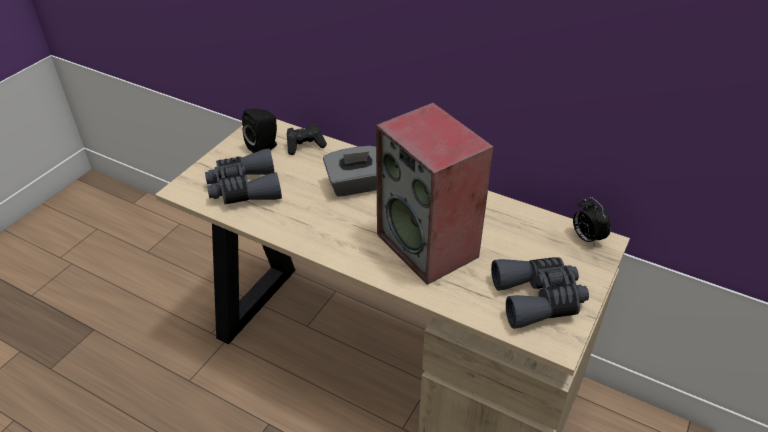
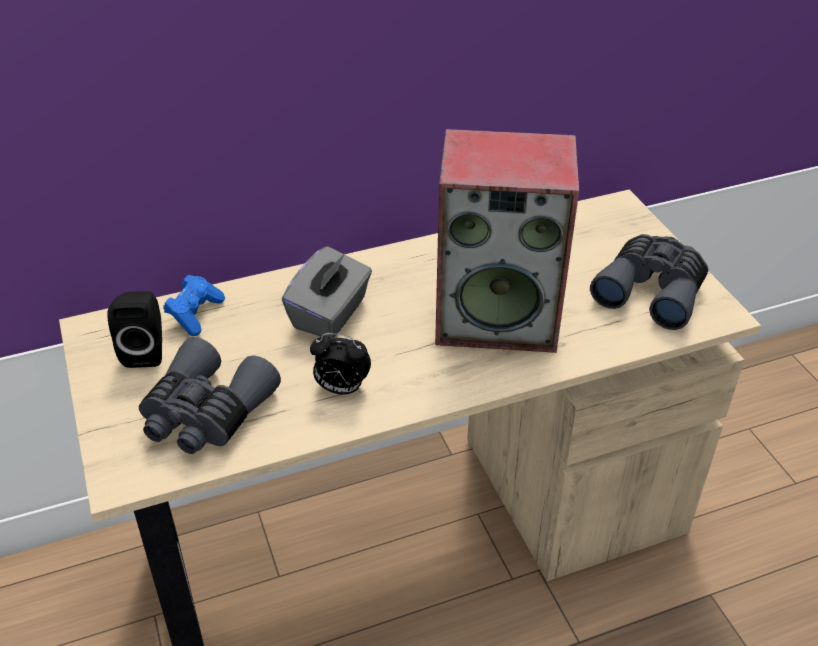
camera: 50 degrees left, 0 degrees up
black game controller [286,123,327,155] -> blue game controller [163,275,225,336]
alarm clock [573,197,611,247] -> alarm clock moved to [310,333,371,394]

